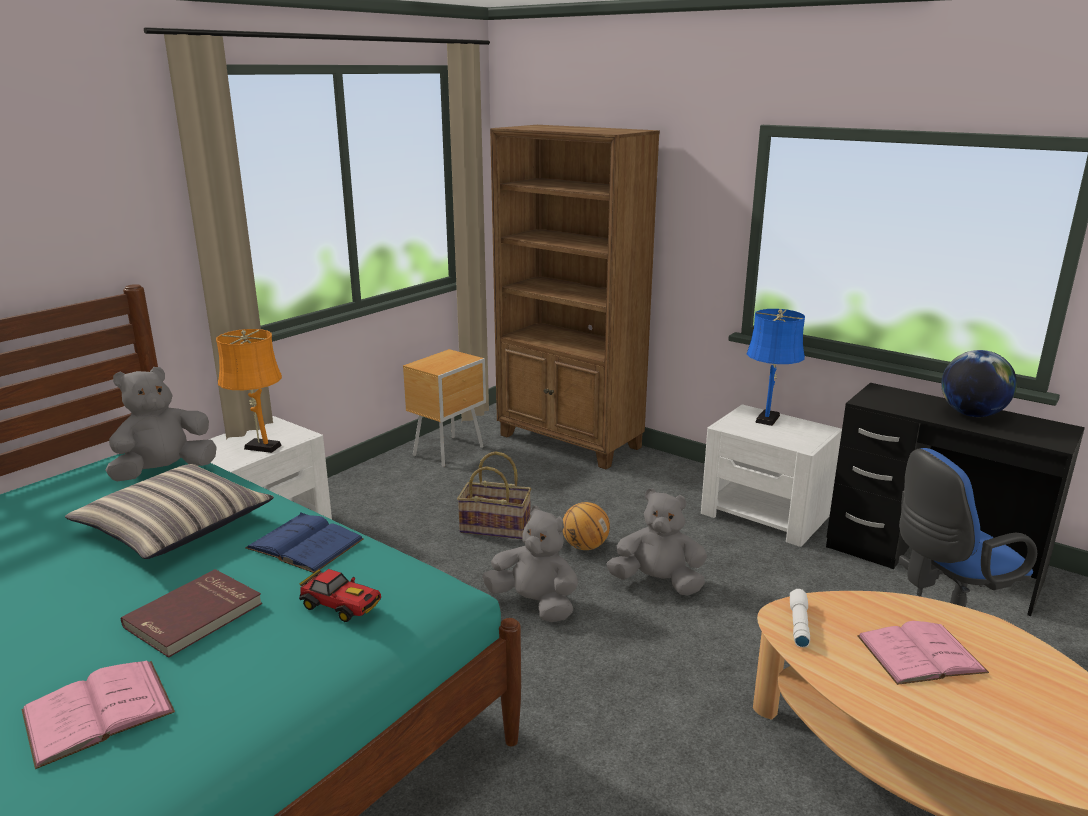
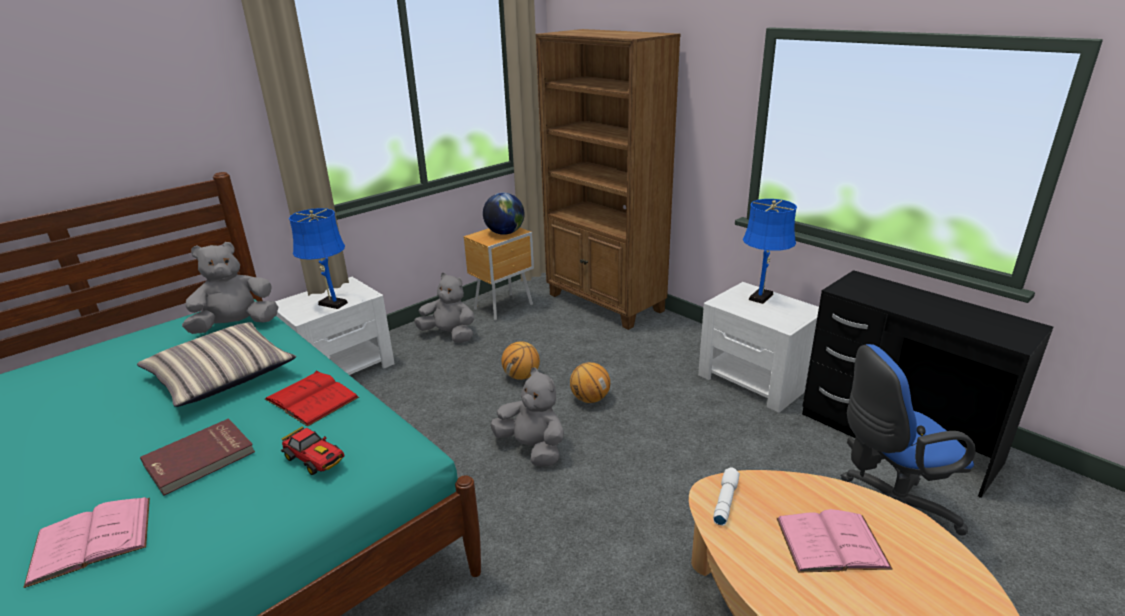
camera: 10 degrees right, 5 degrees up
orange table lamp [216,329,282,453] -> blue table lamp [289,208,348,309]
blue book [245,513,364,573] -> red book [265,371,359,427]
basket [457,451,531,539] -> basketball [501,341,540,380]
grey plush toy [606,489,707,596] -> grey plush toy moved to [414,273,474,343]
globe [941,350,1017,417] -> globe moved to [483,193,525,235]

